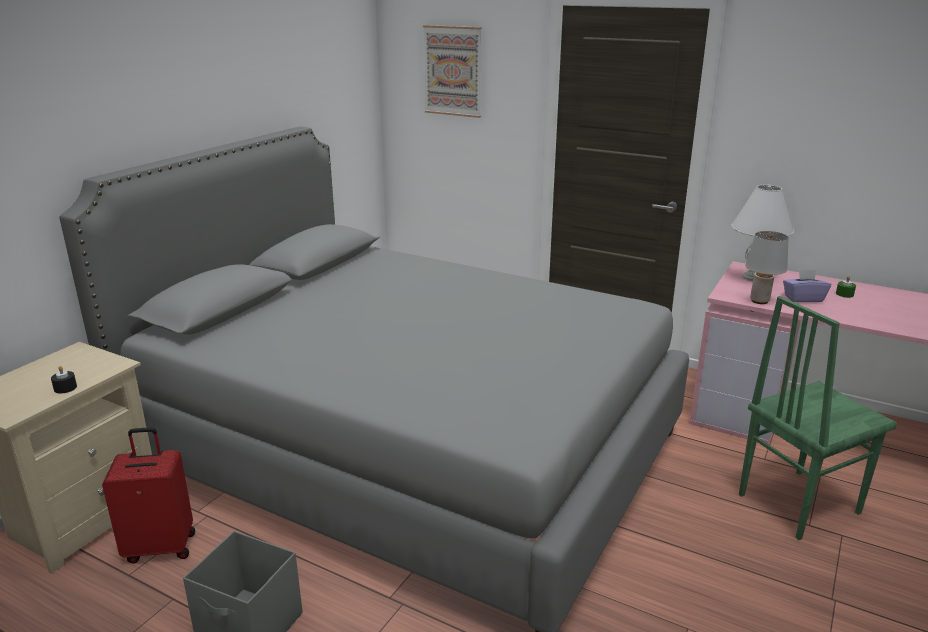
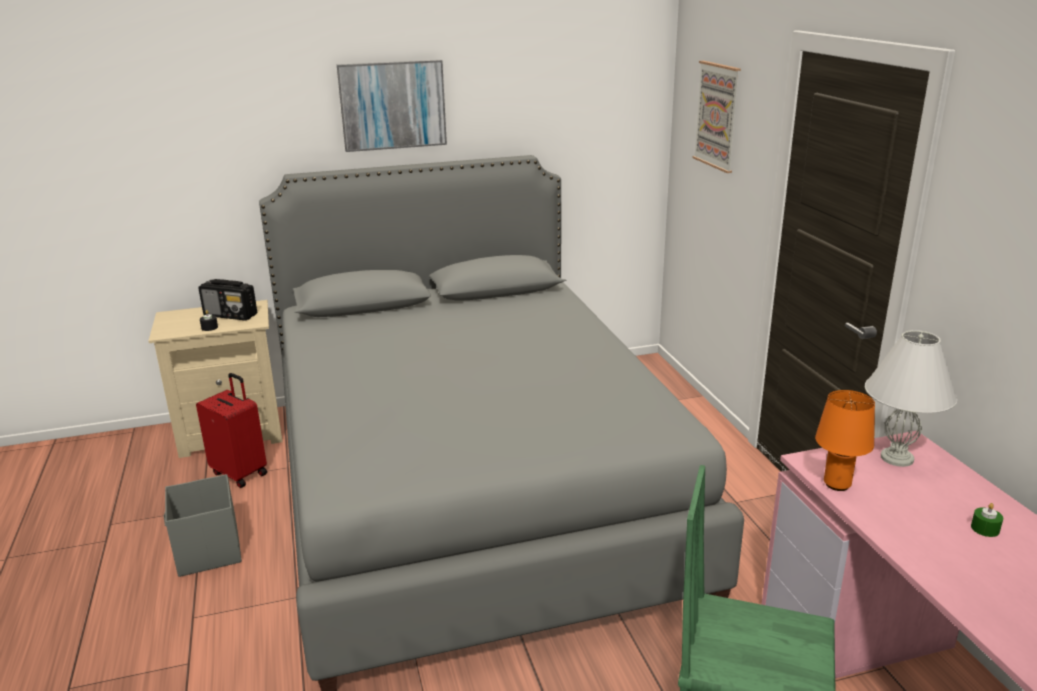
camera: 45 degrees right, 0 degrees up
grey table lamp [746,231,789,304] -> orange table lamp [815,390,875,491]
purple tissue box [783,269,831,302] -> none
none -> radio [198,279,257,321]
none -> picture [337,60,447,152]

